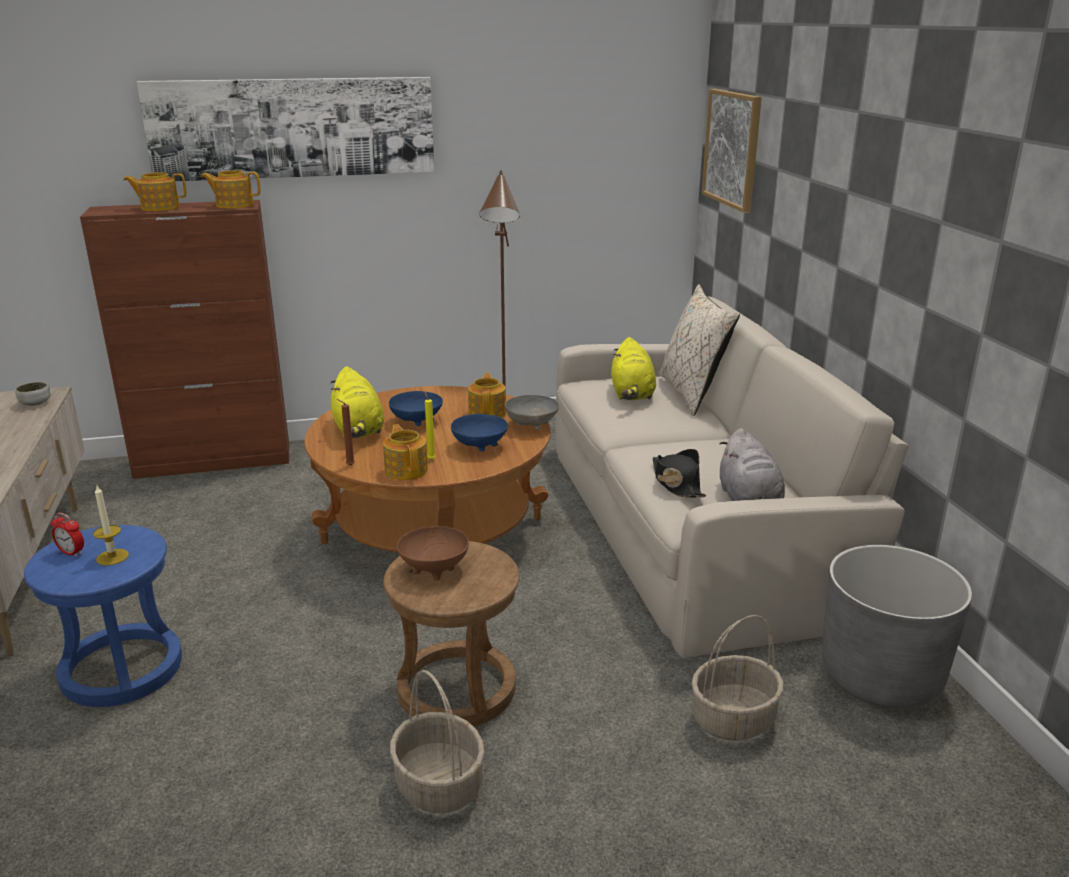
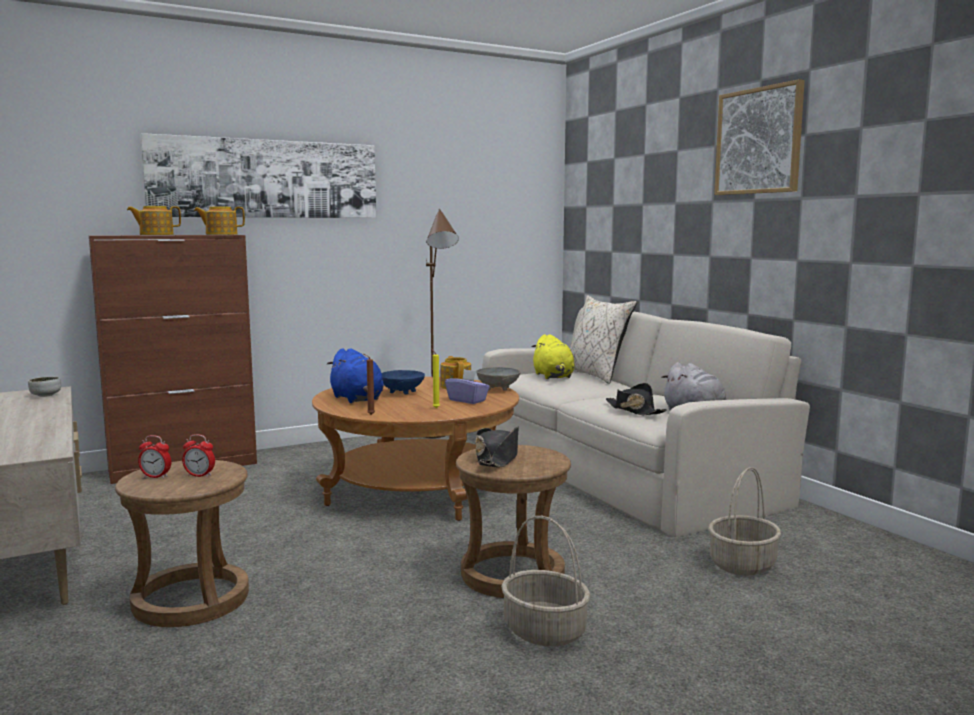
camera: 15 degrees left, 15 degrees down
blue stool [24,525,182,707] -> brown stool [115,460,249,627]
candle [93,486,129,566] -> alarm clock [182,434,215,477]
yellow plush toy [330,366,384,438] -> blue plush toy [327,348,384,403]
teapot [383,424,428,480] -> none
brown bowl [397,526,469,581] -> black hat [476,426,519,468]
blue bowl [451,414,508,452] -> purple tissue box [445,369,490,404]
picture [702,89,762,213] -> picture moved to [714,79,805,195]
grey planter [822,545,972,709] -> none

